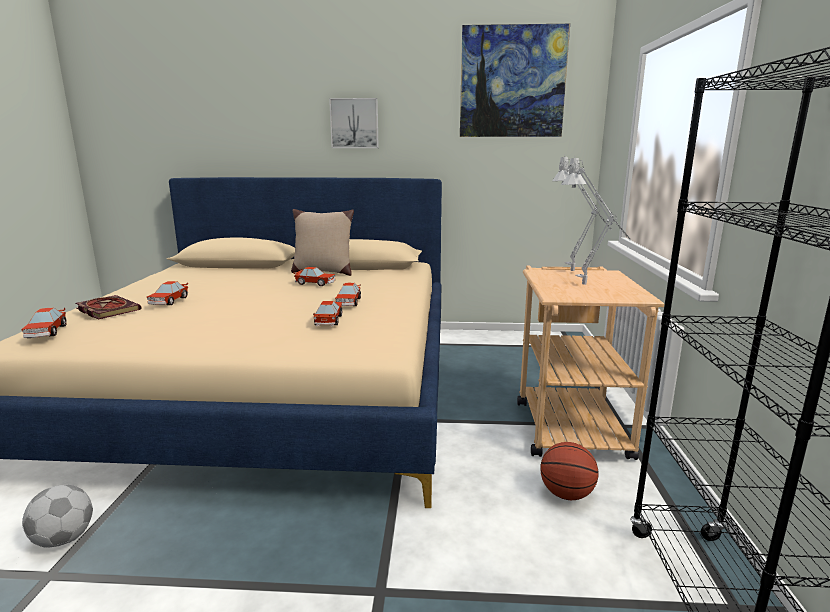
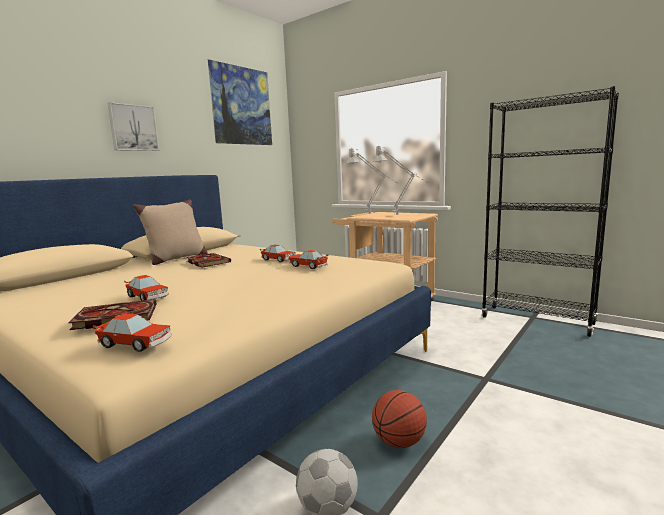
camera: 55 degrees left, 5 degrees down
toy car [293,267,336,286] -> book [186,253,231,268]
basketball [540,442,598,500] -> basketball moved to [372,390,427,448]

